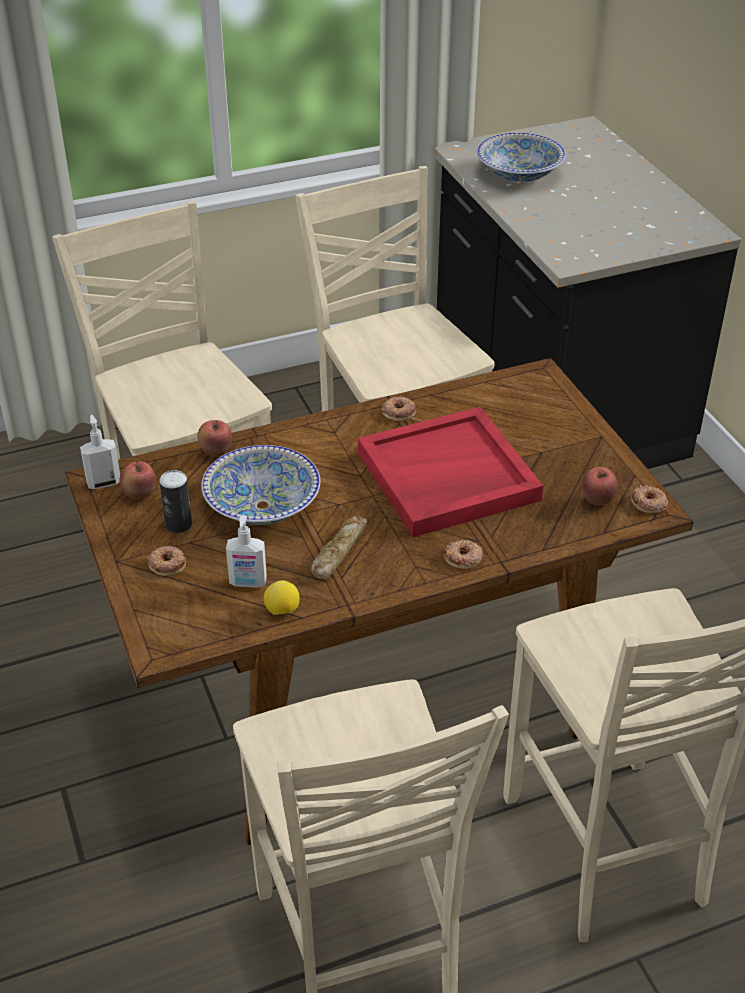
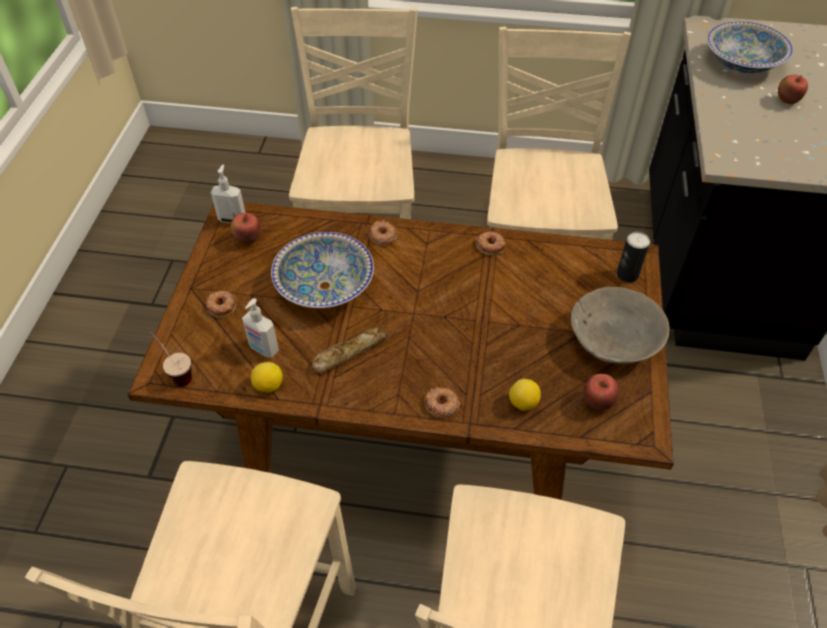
camera: 30 degrees right, 10 degrees up
can [159,470,192,533] -> can moved to [617,232,650,283]
apple [198,420,232,456] -> apple moved to [778,75,808,104]
red tray [358,407,543,537] -> none
donut [631,485,668,513] -> donut moved to [368,220,397,246]
none -> cup [151,332,192,386]
none -> lemon [509,379,541,411]
none -> grey bowl [571,287,669,364]

